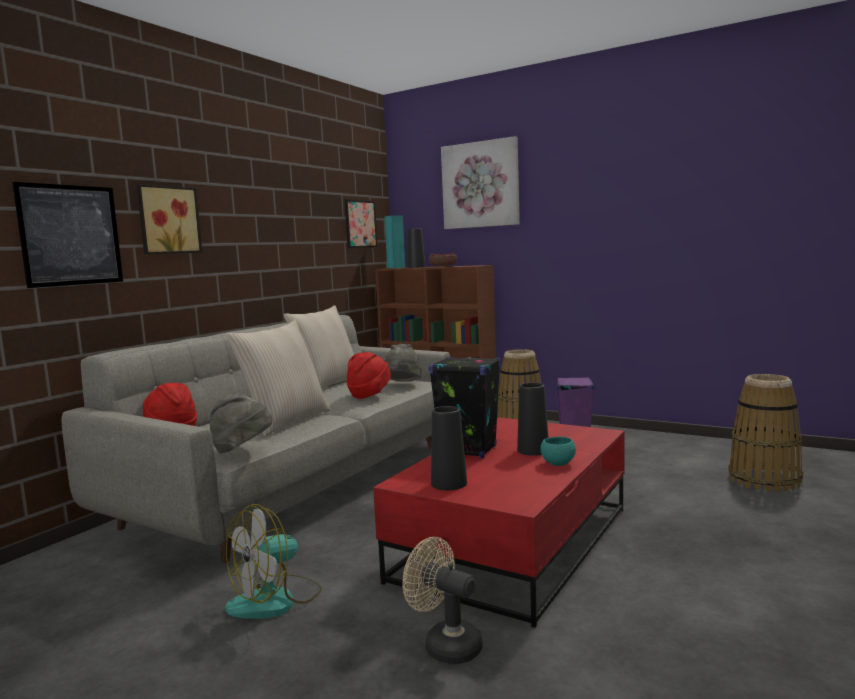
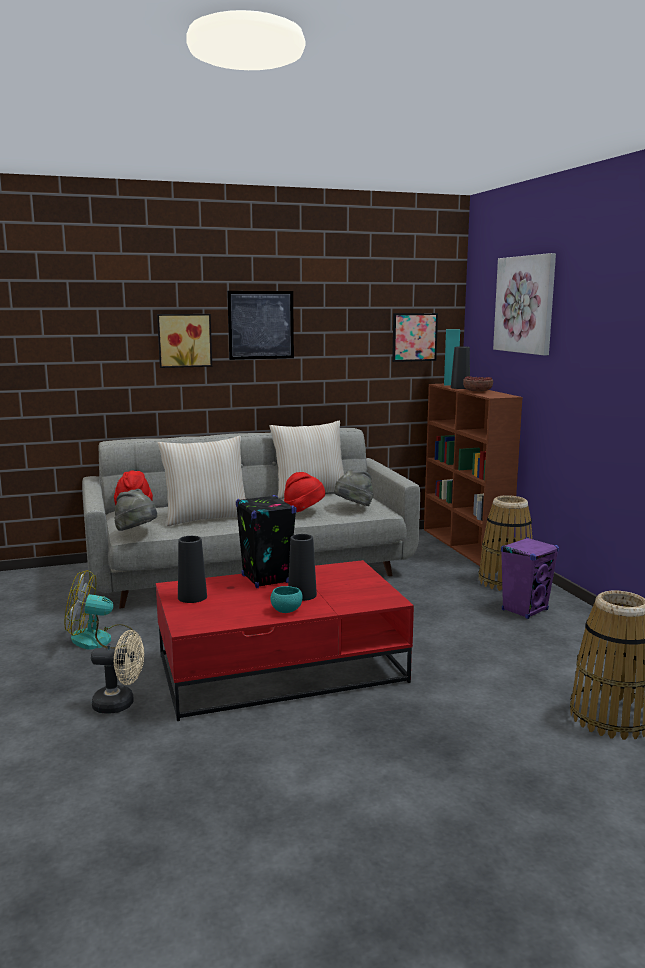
camera: 40 degrees right, 5 degrees up
picture [12,182,123,288] -> picture moved to [227,291,294,360]
beige fan [403,537,483,665] -> beige fan turned 105 degrees clockwise [91,630,144,714]

